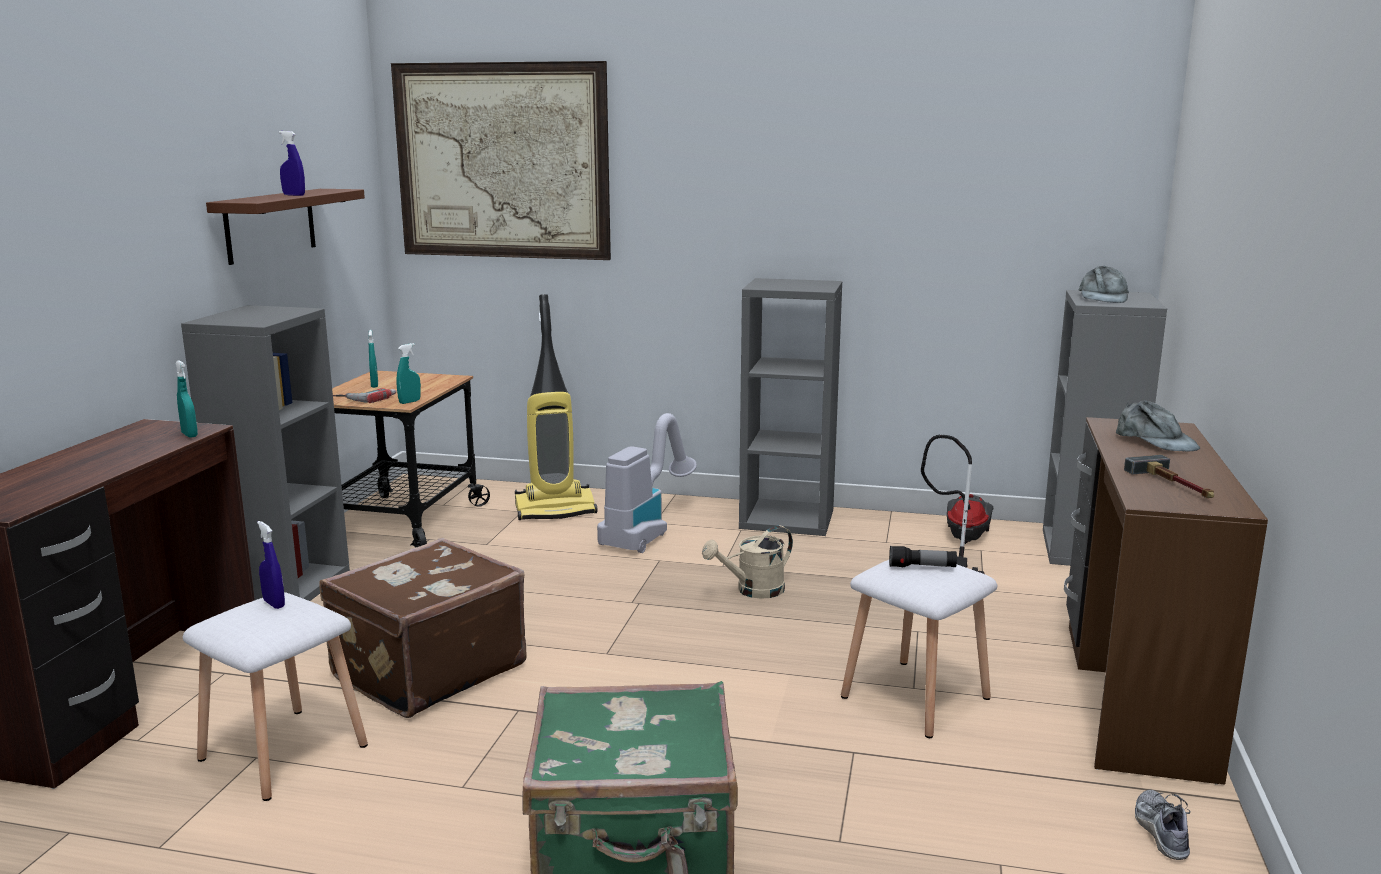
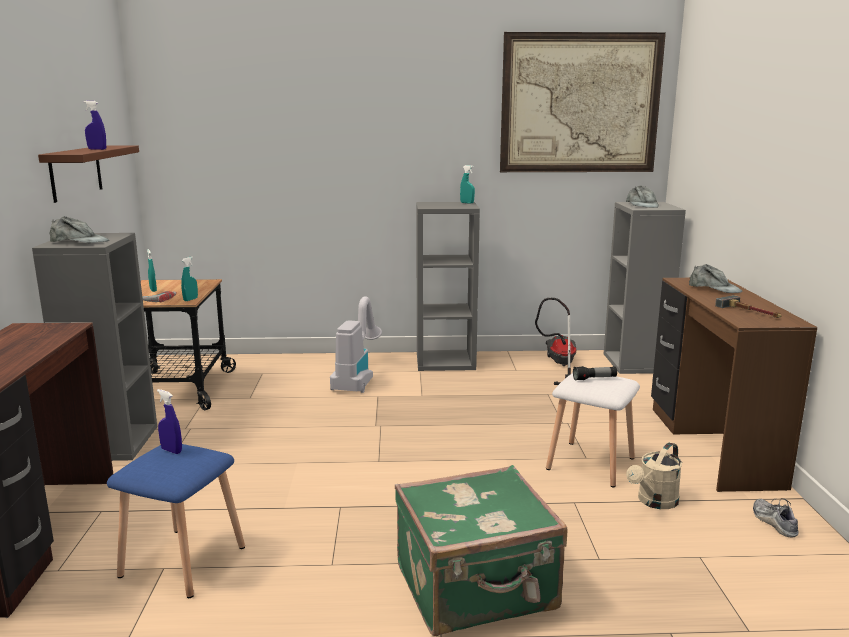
camera: 15 degrees left, 0 degrees up
turquoise spray bottle [175,361,198,437] -> turquoise spray bottle moved to [460,165,475,204]
white stool [183,592,368,801] -> blue stool [107,444,245,598]
brown suitcase [319,538,527,718] -> none
picture [391,61,611,260] -> picture moved to [500,32,666,172]
vacuum cleaner [515,294,597,520] -> none
beige watering can [702,525,793,599] -> beige watering can moved to [626,442,682,509]
none -> grey cap [50,216,109,243]

